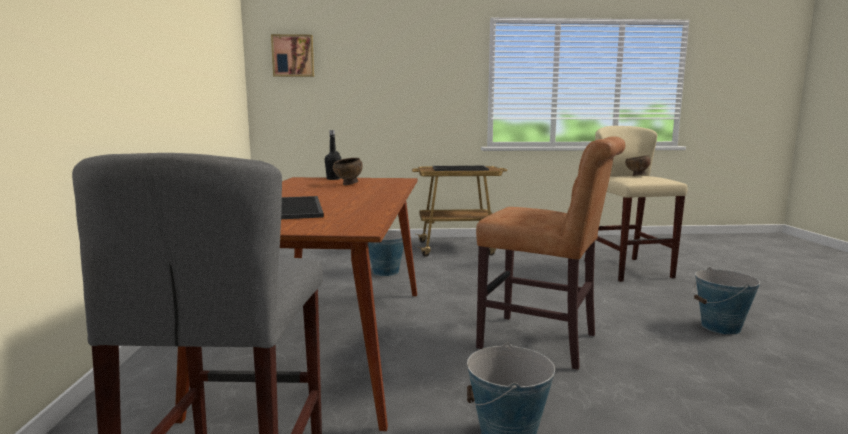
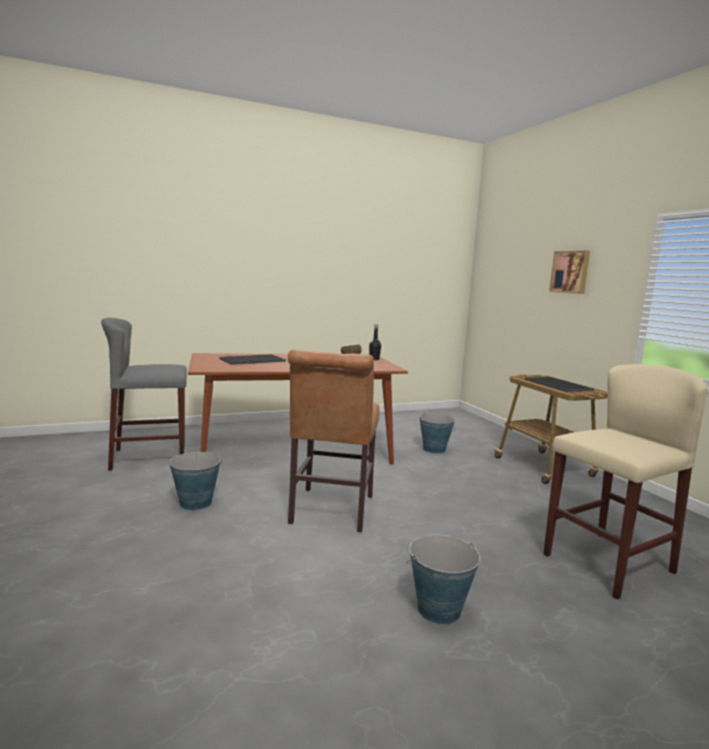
camera: 70 degrees right, 0 degrees up
picture [271,34,314,77] -> picture moved to [549,251,590,294]
brown bowl [625,156,651,176] -> none

